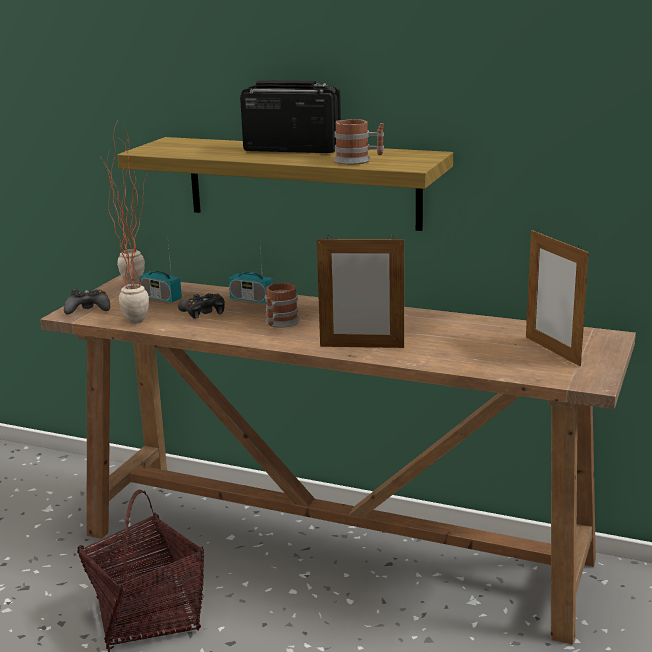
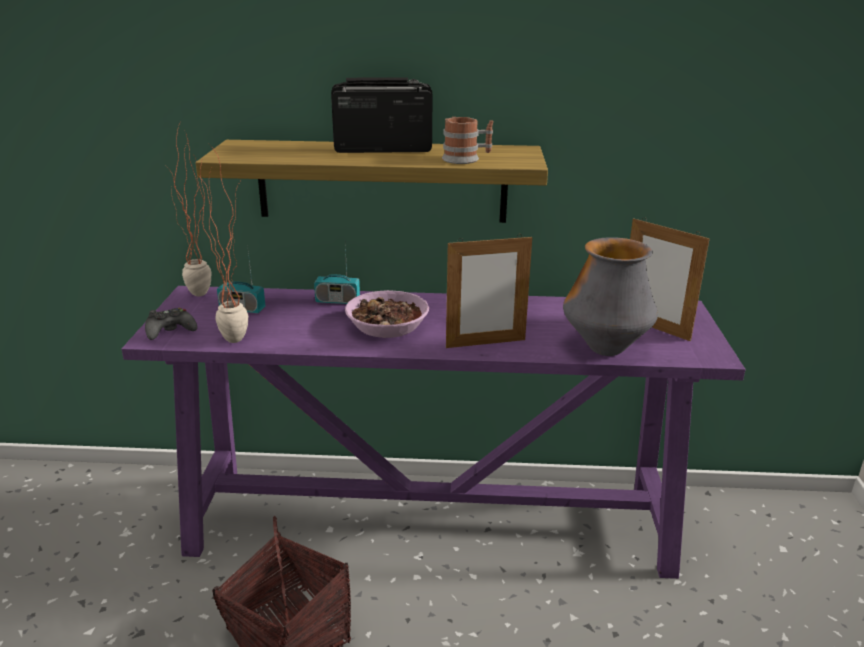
camera: 20 degrees left, 5 degrees up
brown console table [40,275,636,644] -> purple console table [122,286,746,579]
black game controller [178,293,225,319] -> none
mug [265,282,300,328] -> bowl [345,290,429,338]
none -> vase [563,237,658,356]

